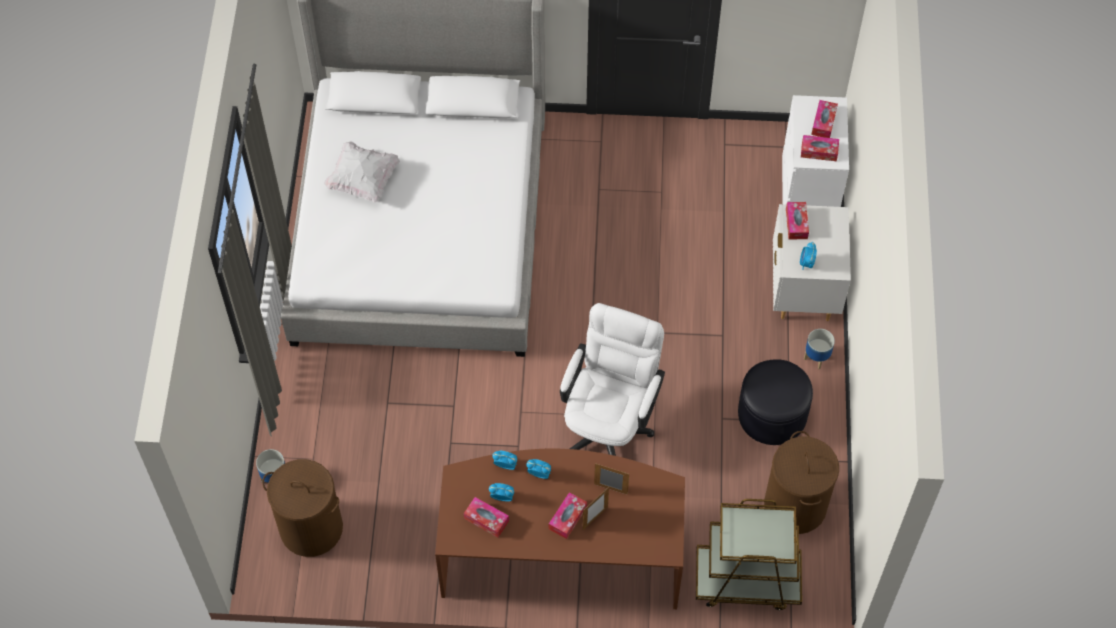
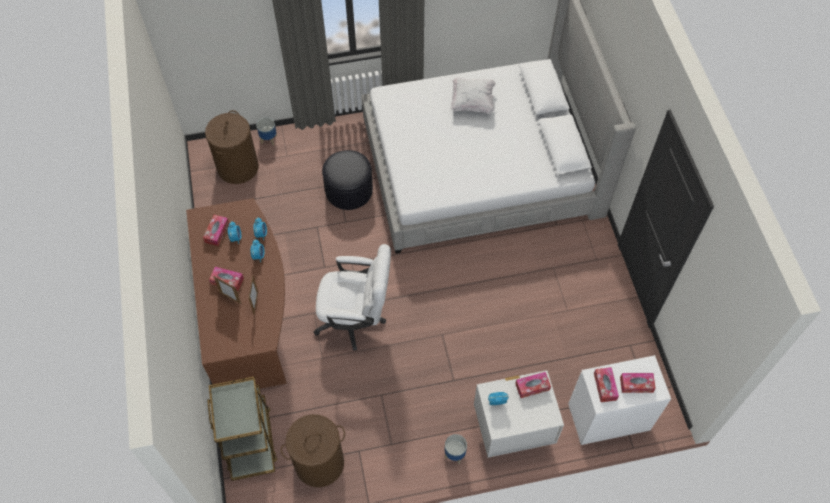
camera: 75 degrees right, 0 degrees up
black ottoman [738,359,813,445] -> black ottoman moved to [322,150,373,210]

